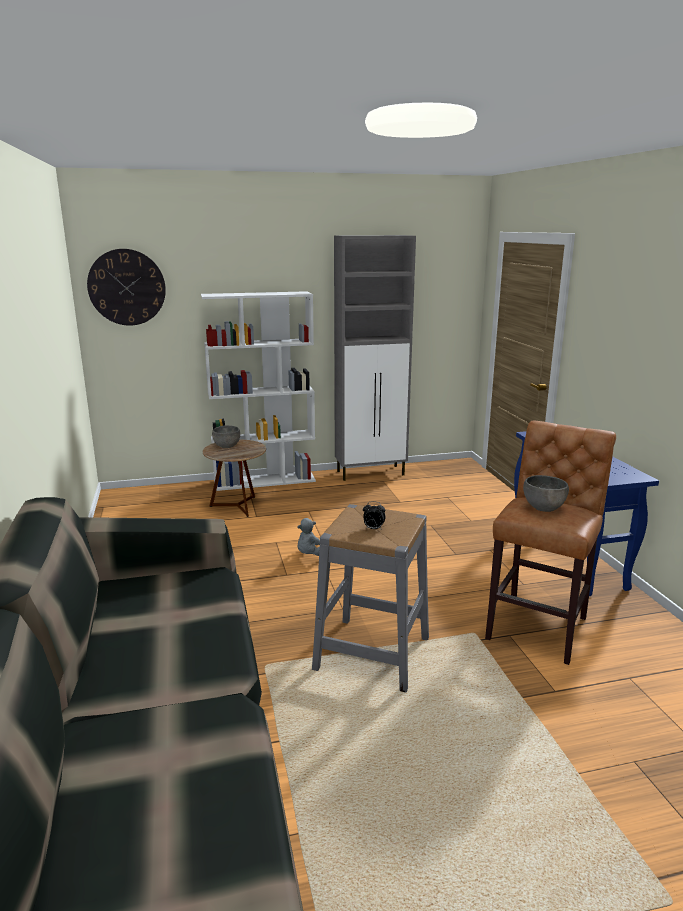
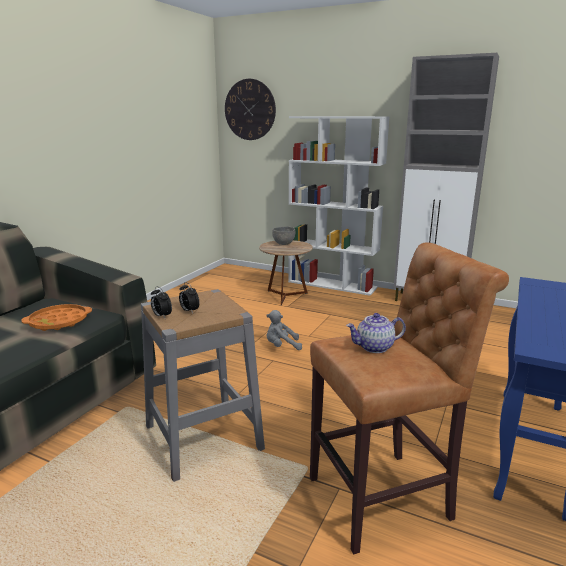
camera: 40 degrees right, 0 degrees up
grey bowl [523,475,569,512] -> teapot [346,313,406,353]
none -> orange tray [21,304,92,331]
none -> alarm clock [151,286,172,318]

